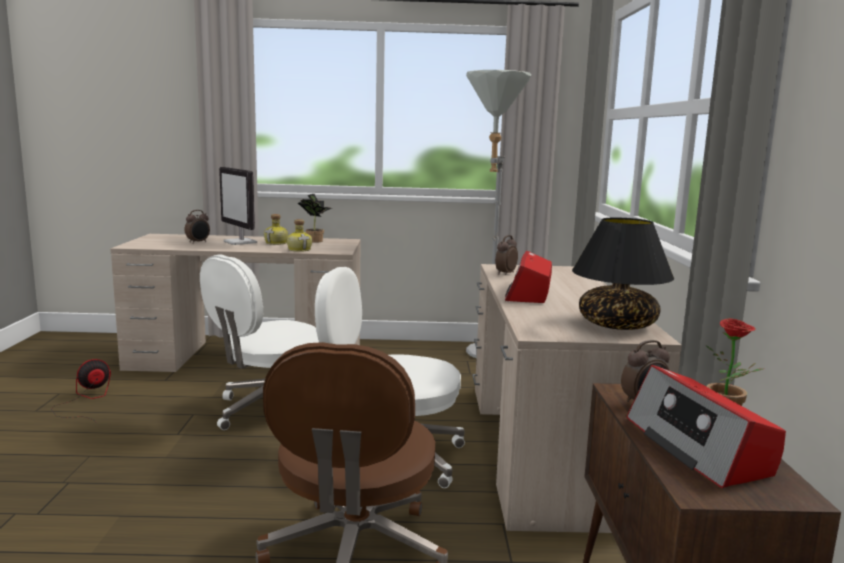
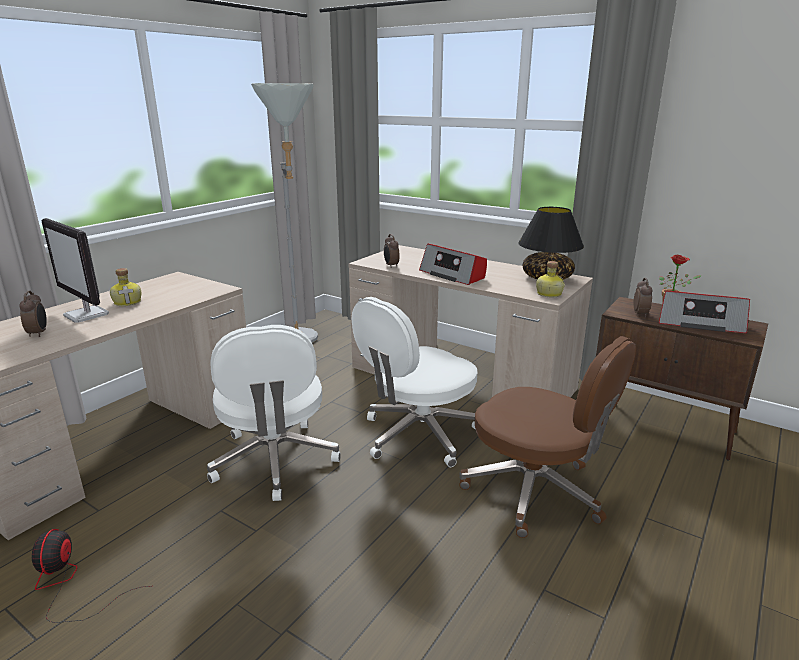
camera: 55 degrees left, 10 degrees up
monitor [219,167,257,245] -> monitor turned 45 degrees clockwise [41,218,109,323]
bottle [287,219,312,252] -> bottle moved to [536,261,565,297]
potted plant [298,194,332,243] -> none

